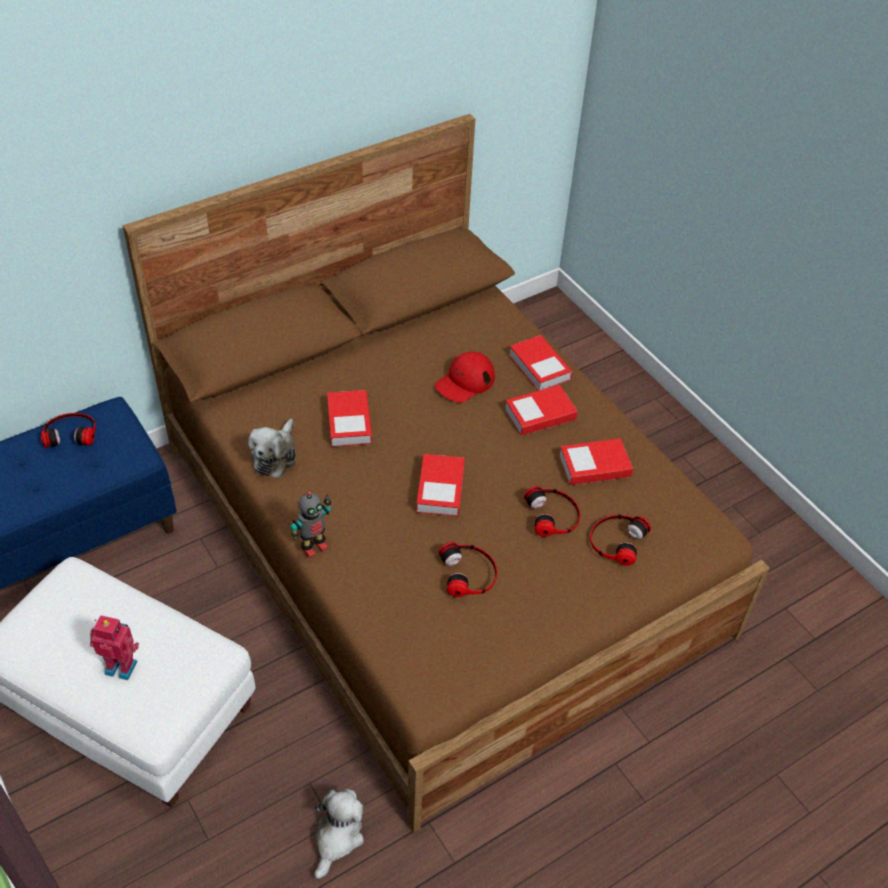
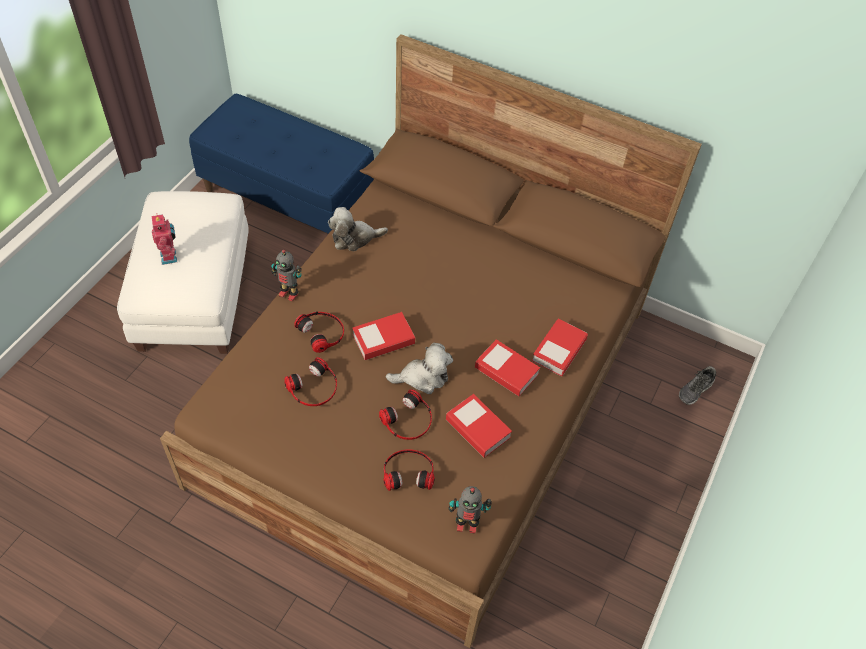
camera: 60 degrees right, 5 degrees up
headphones [41,413,96,448] -> headphones moved to [294,311,344,353]
plush toy [314,789,364,879] -> plush toy moved to [386,343,453,394]
book [327,390,372,447] -> none
red cap [435,351,495,403] -> none
none -> toy robot [449,486,492,533]
none -> shoe [679,366,716,405]

